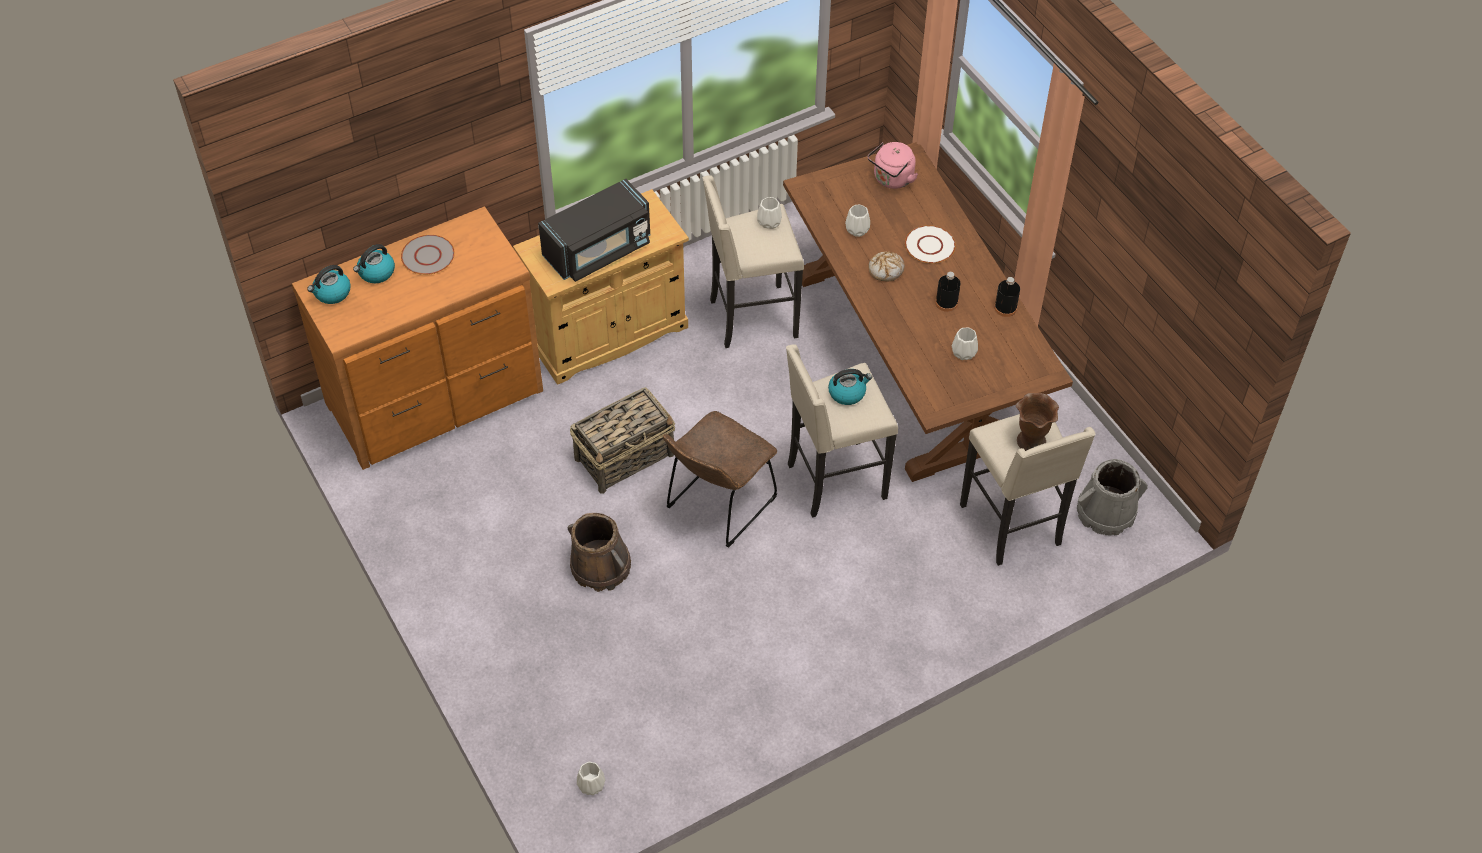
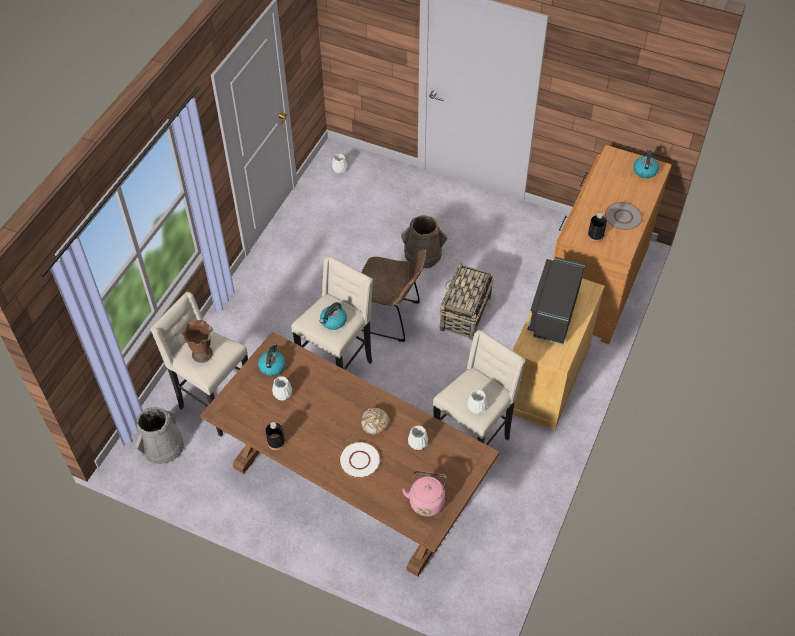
camera: 145 degrees right, 0 degrees up
kettle [353,244,395,283] -> kettle moved to [258,344,286,376]
brown chair [663,411,777,548] -> brown chair turned 105 degrees clockwise [361,249,427,342]
black bottle [935,272,961,312] -> black bottle moved to [587,213,607,242]

